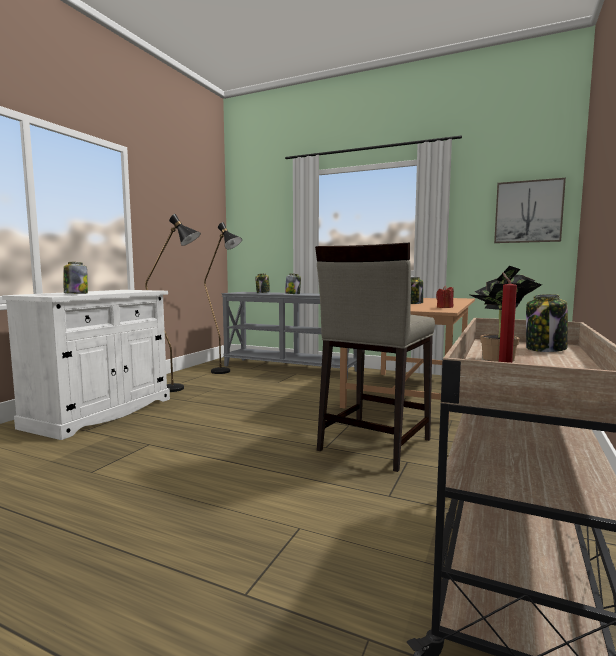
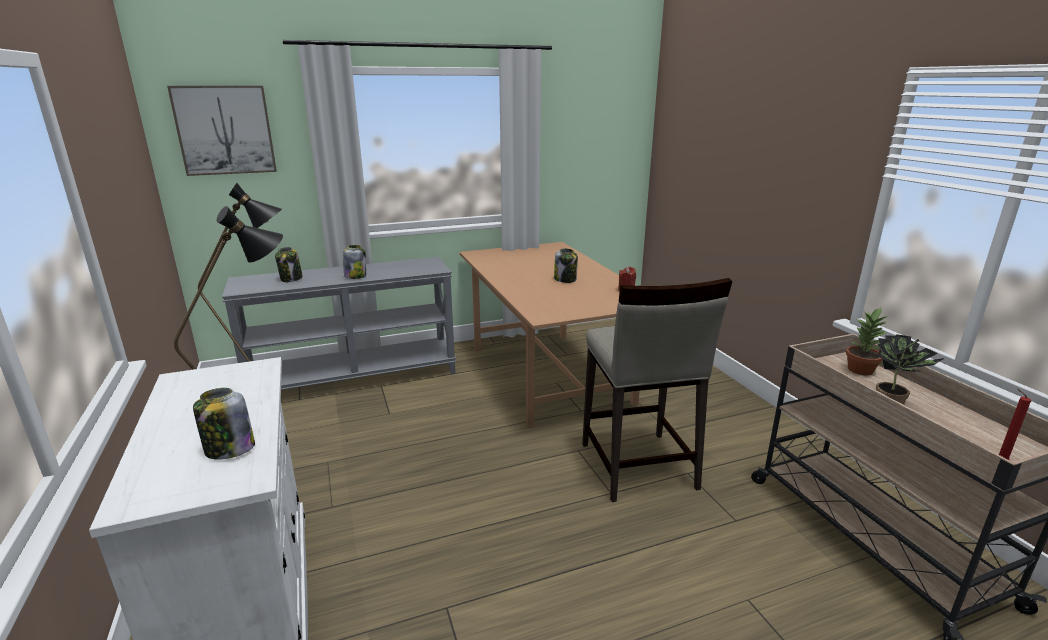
camera: 45 degrees left, 15 degrees up
picture [494,178,566,243] -> picture moved to [167,86,277,176]
jar [526,294,568,352] -> potted plant [846,308,888,376]

